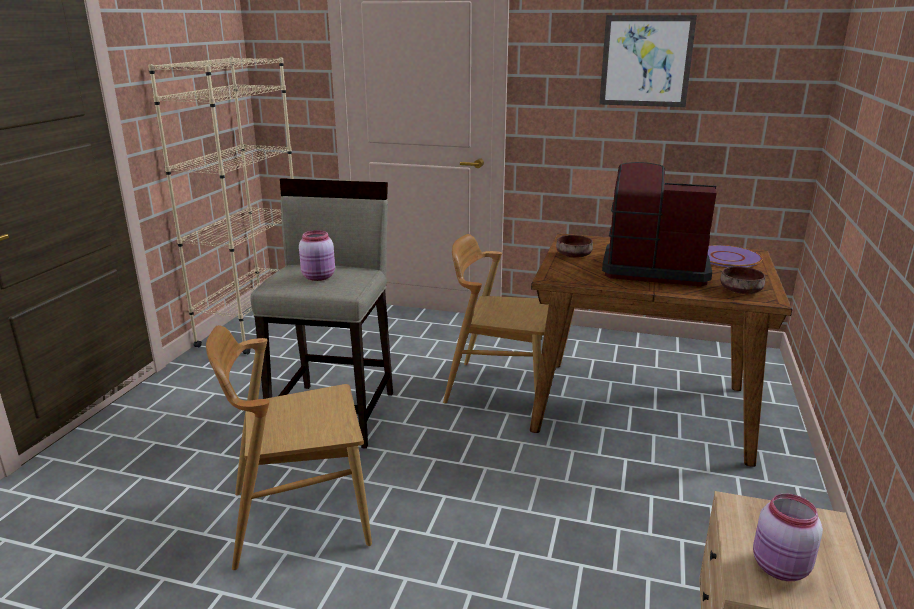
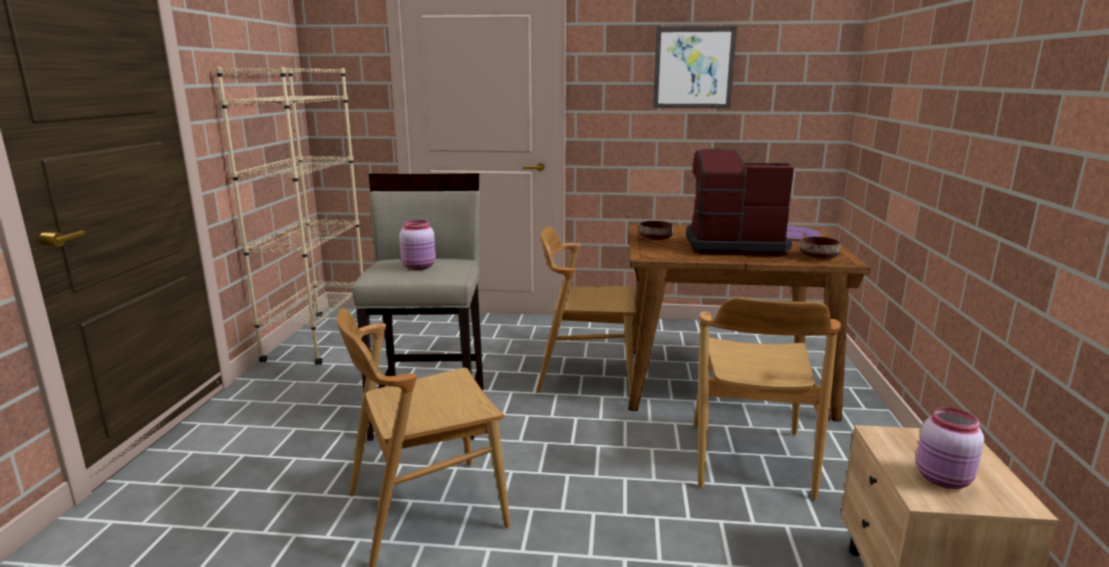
camera: 10 degrees left, 5 degrees down
none -> brown chair [694,297,841,500]

